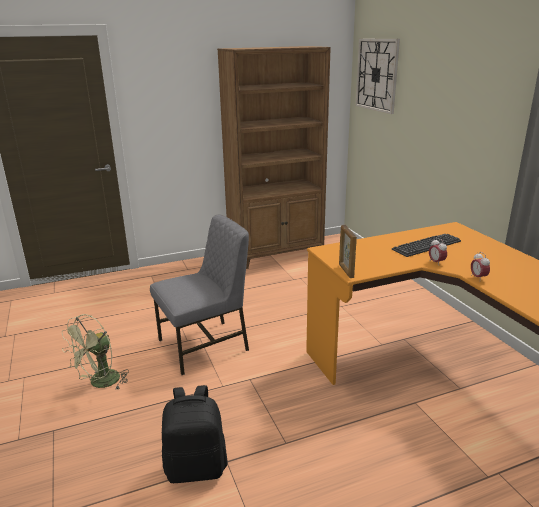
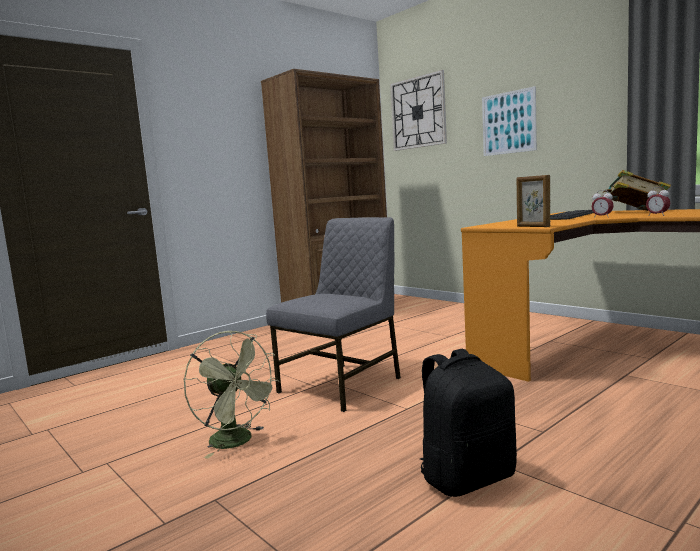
camera: 20 degrees left, 15 degrees down
green fan [62,314,129,391] -> green fan turned 60 degrees counterclockwise [184,331,279,458]
none -> picture [482,86,537,156]
none -> book [604,170,671,211]

